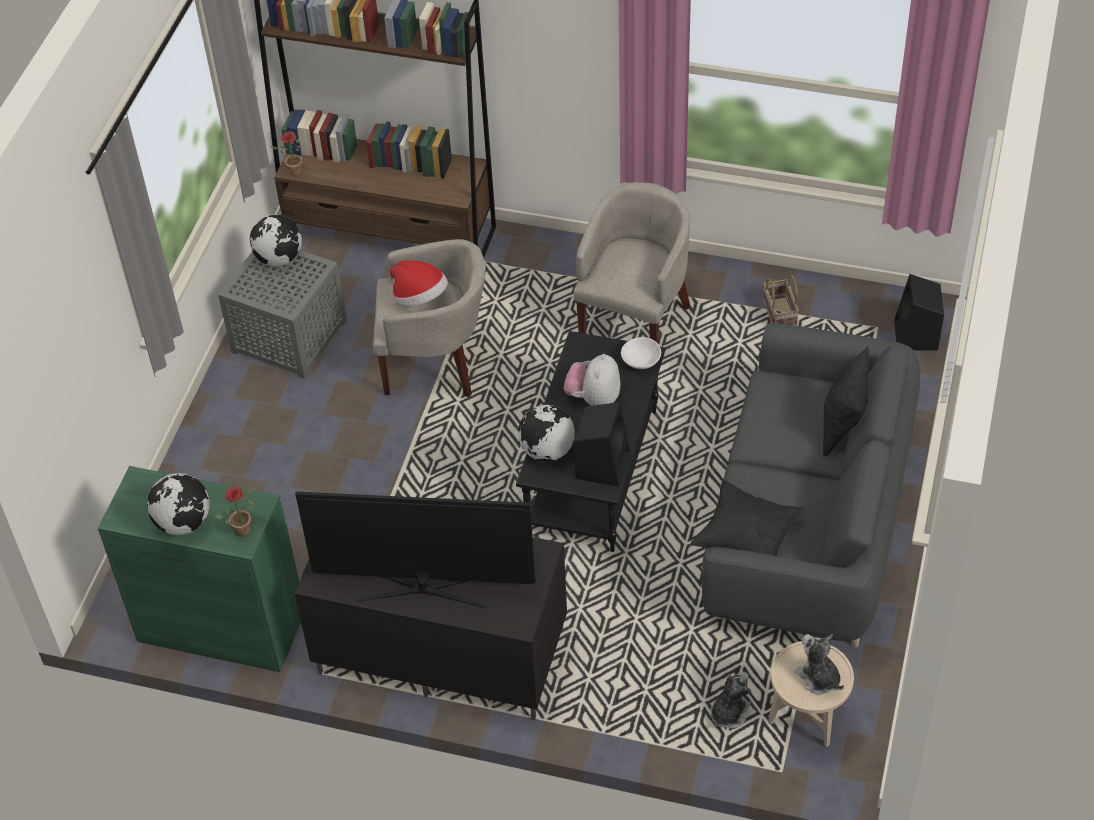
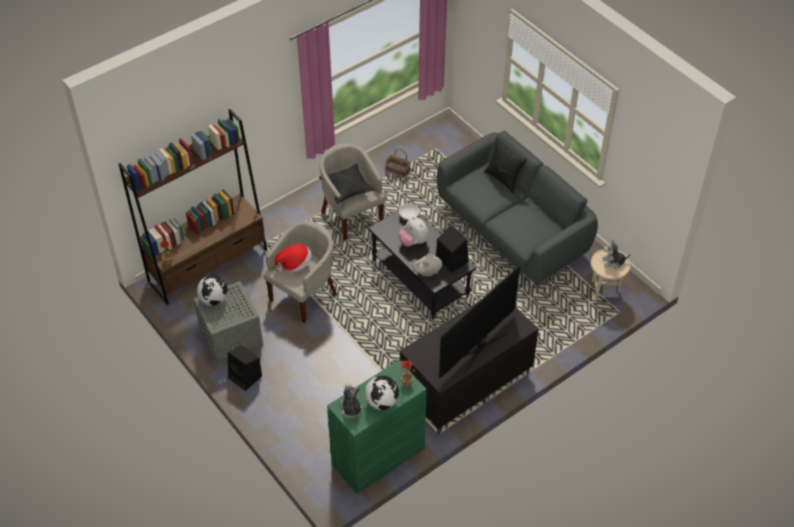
camera: 55 degrees left, 0 degrees up
globe [518,405,575,462] -> white vase [413,253,442,276]
black pillow [690,480,804,556] -> black pillow moved to [319,164,374,204]
plush toy [710,672,751,729] -> plush toy moved to [341,383,362,418]
black speaker [894,274,944,351] -> black speaker moved to [228,345,262,391]

